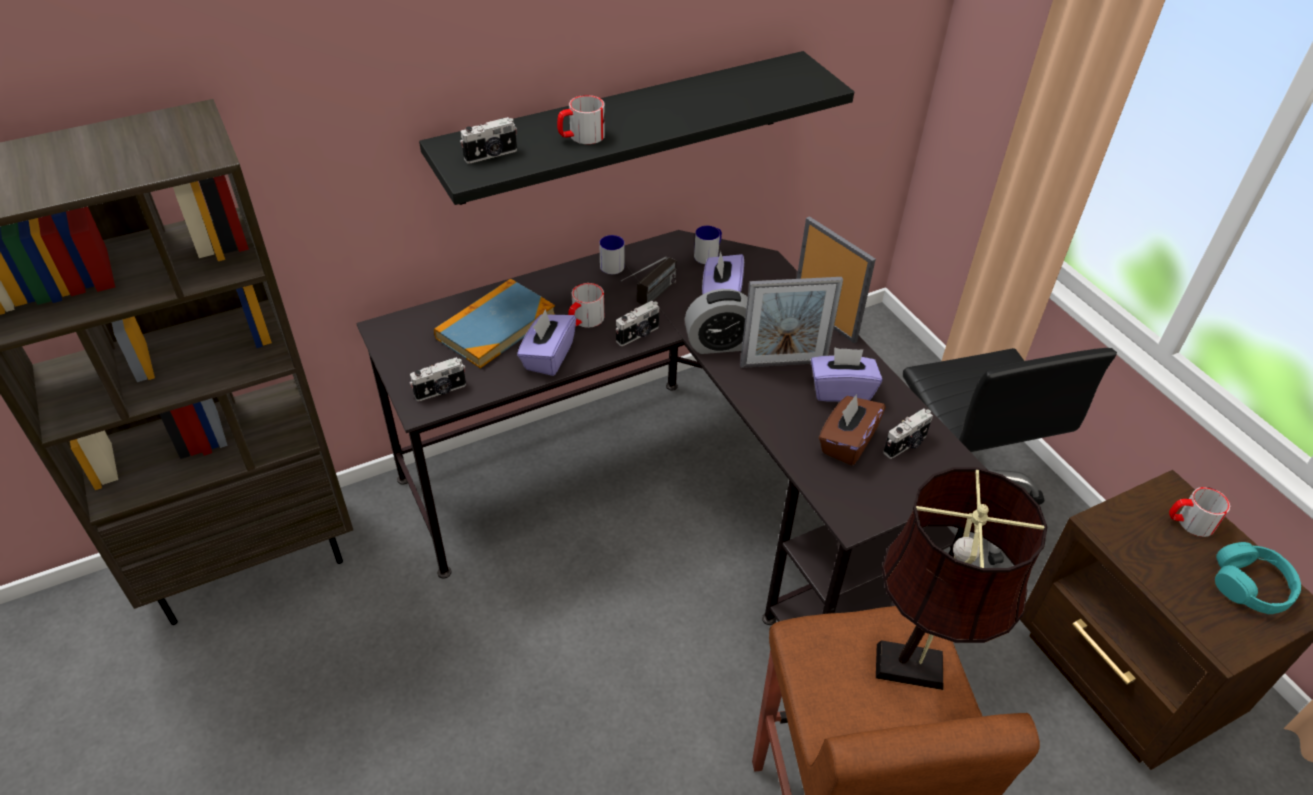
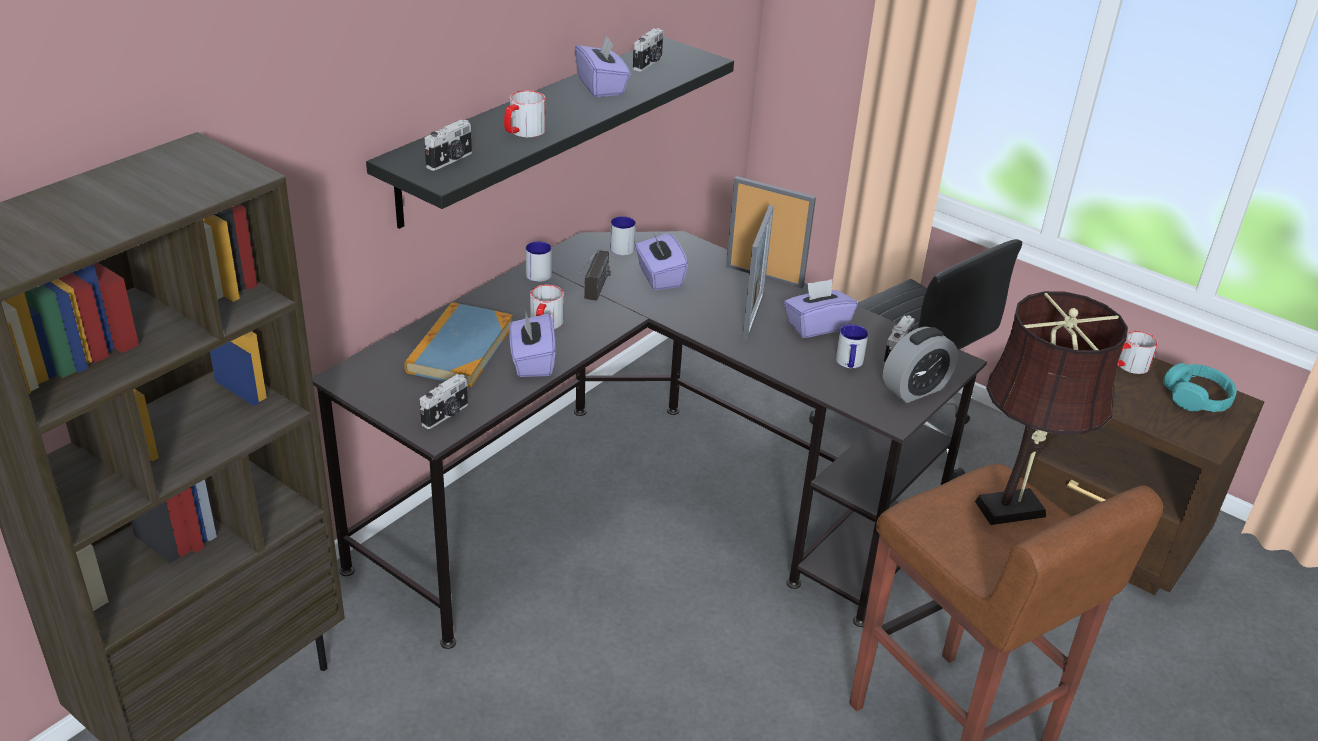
camera: 25 degrees left, 10 degrees down
camera [616,301,660,346] -> camera moved to [633,28,664,72]
alarm clock [685,289,748,354] -> alarm clock moved to [883,327,958,403]
picture frame [740,277,843,368] -> picture frame turned 45 degrees counterclockwise [742,205,774,341]
brown tissue box [819,394,886,466] -> mug [836,324,868,368]
none -> purple tissue box [575,35,631,97]

